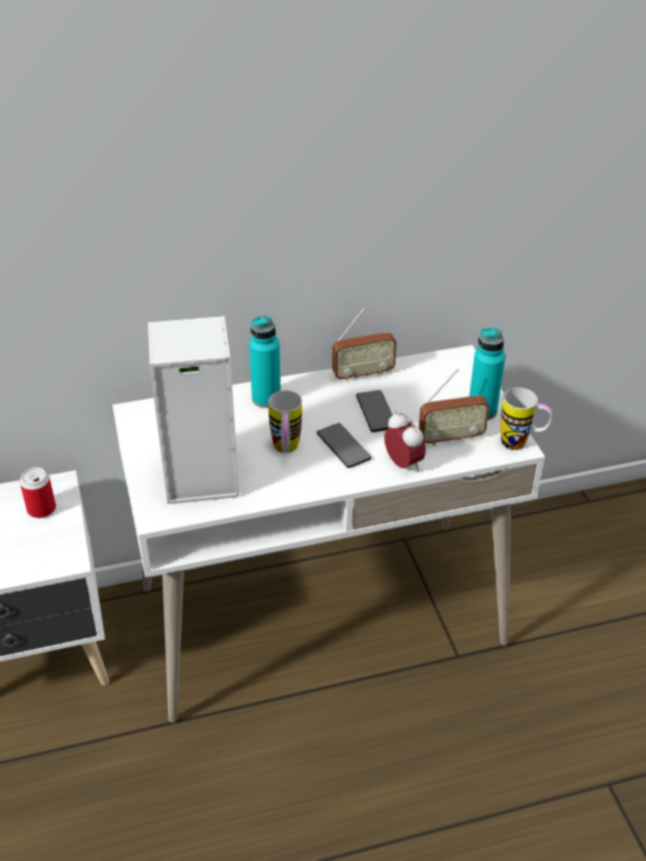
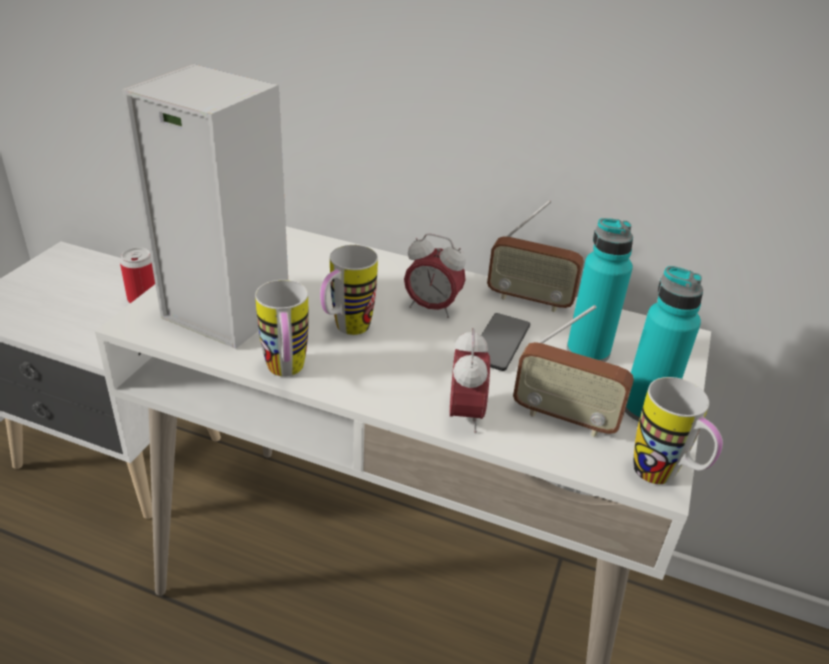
camera: 35 degrees right, 5 degrees down
turquoise bottle [249,315,281,408] -> turquoise bottle moved to [567,218,633,362]
phone [317,423,371,468] -> none
none -> mug [255,280,309,377]
none -> alarm clock [404,233,466,318]

